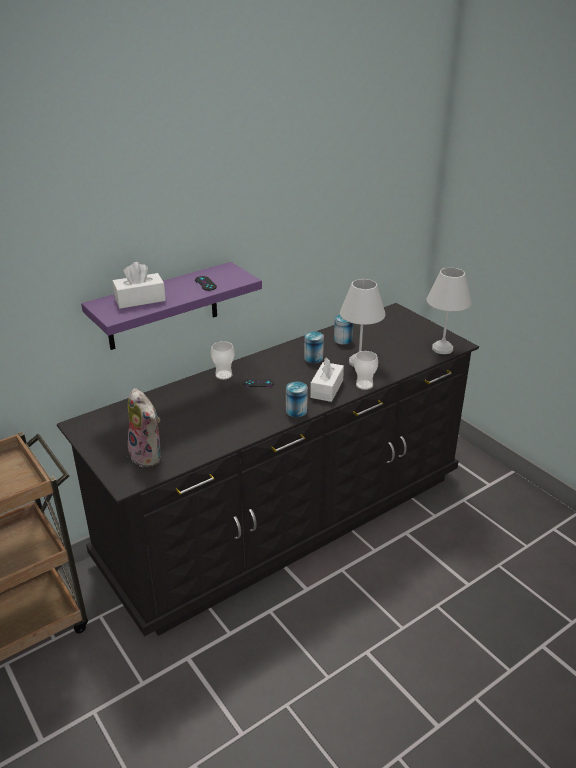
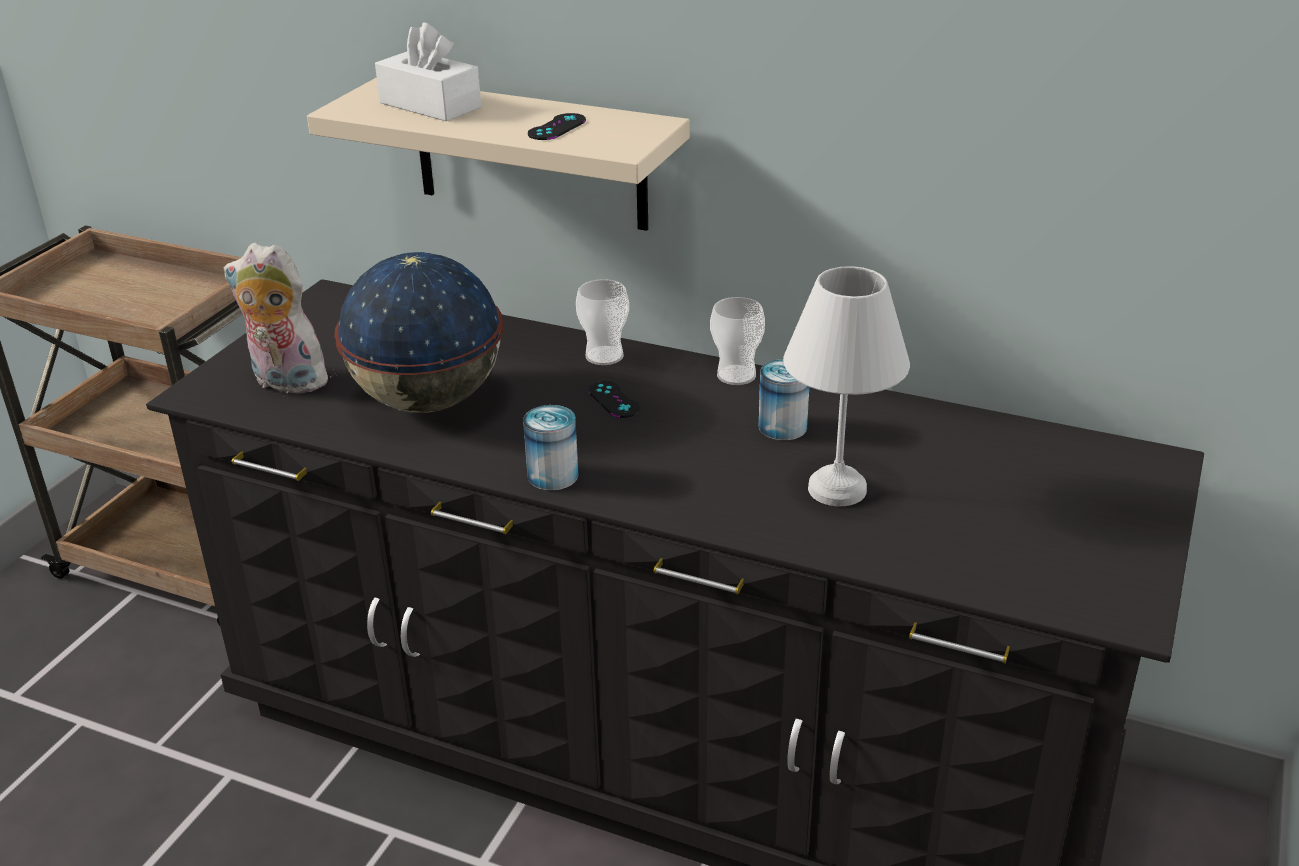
camera: 60 degrees right, 0 degrees up
purple shelf [81,262,262,350] -> beige shelf [307,78,690,231]
plush toy [128,388,162,467] -> plush toy turned 90 degrees clockwise [224,243,337,397]
white tissue box [310,358,344,402] -> none
can [334,314,353,345] -> none
cup [354,351,378,390] -> cup moved to [710,297,765,385]
white table lamp [426,267,471,354] -> none
none -> globe [334,252,504,413]

